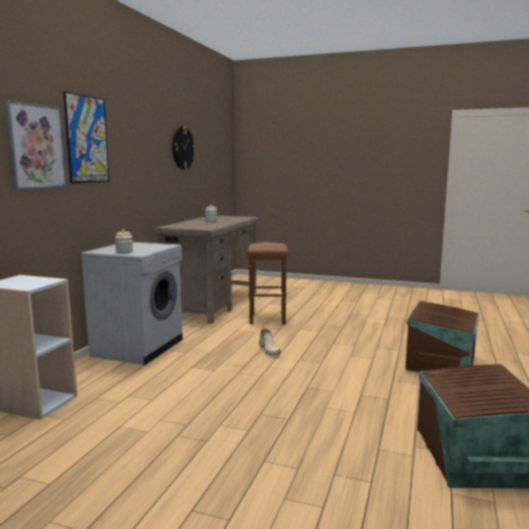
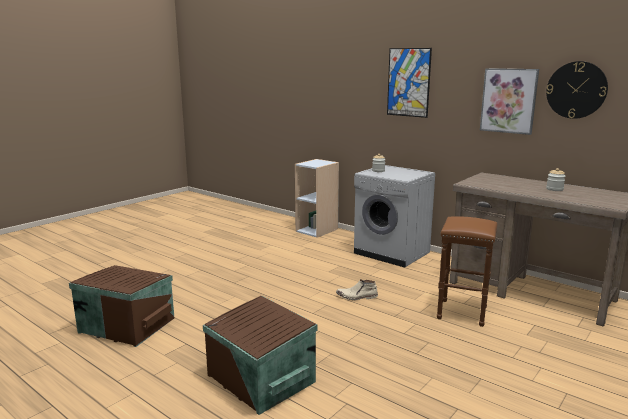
camera: 110 degrees right, 5 degrees up
picture [4,101,66,190] -> picture moved to [480,68,539,135]

